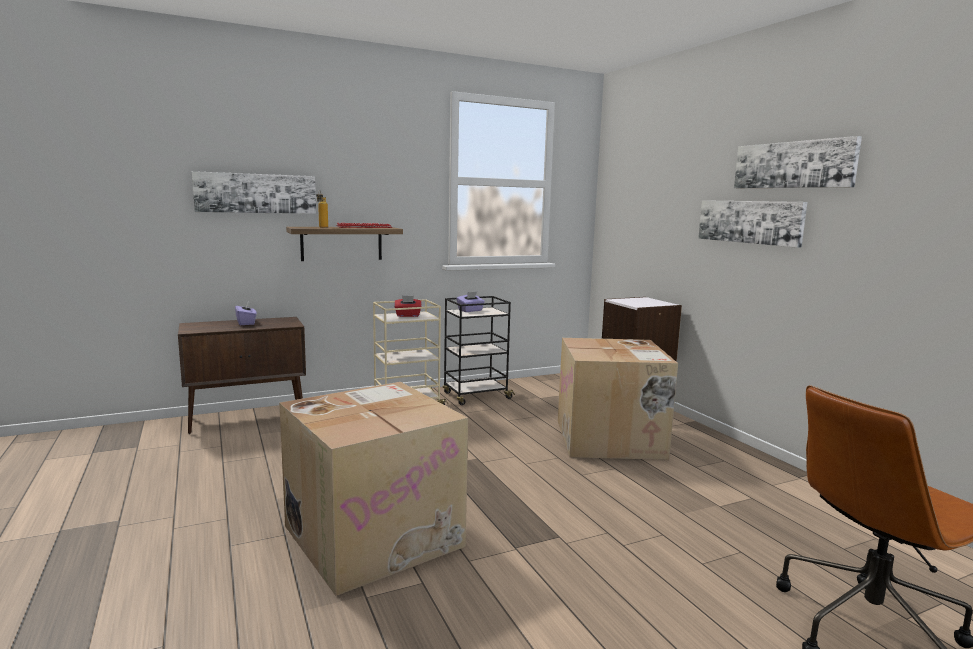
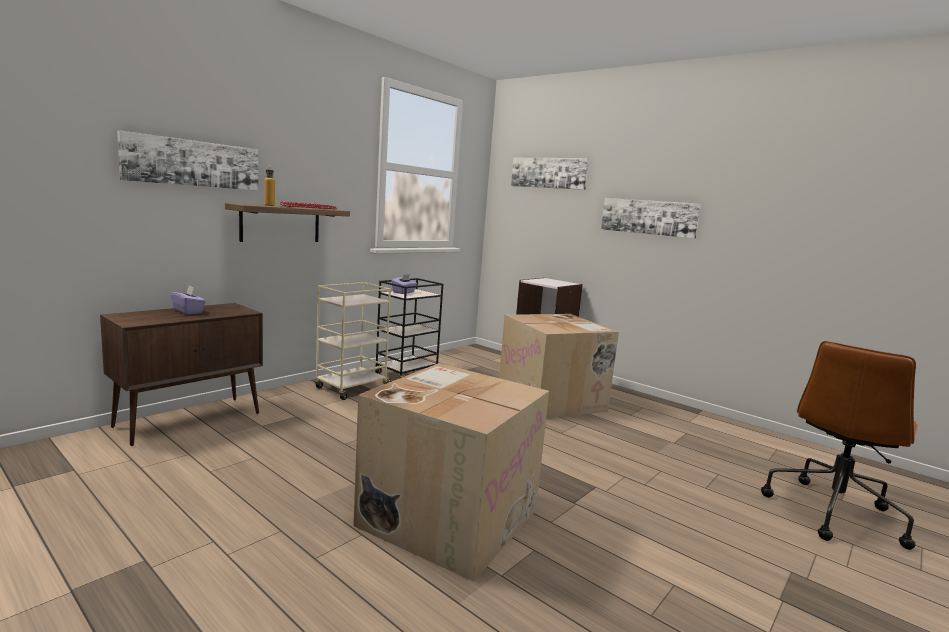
camera: 25 degrees left, 0 degrees up
red tissue box [395,296,421,317] -> none
picture [734,136,862,188] -> picture moved to [511,158,589,190]

